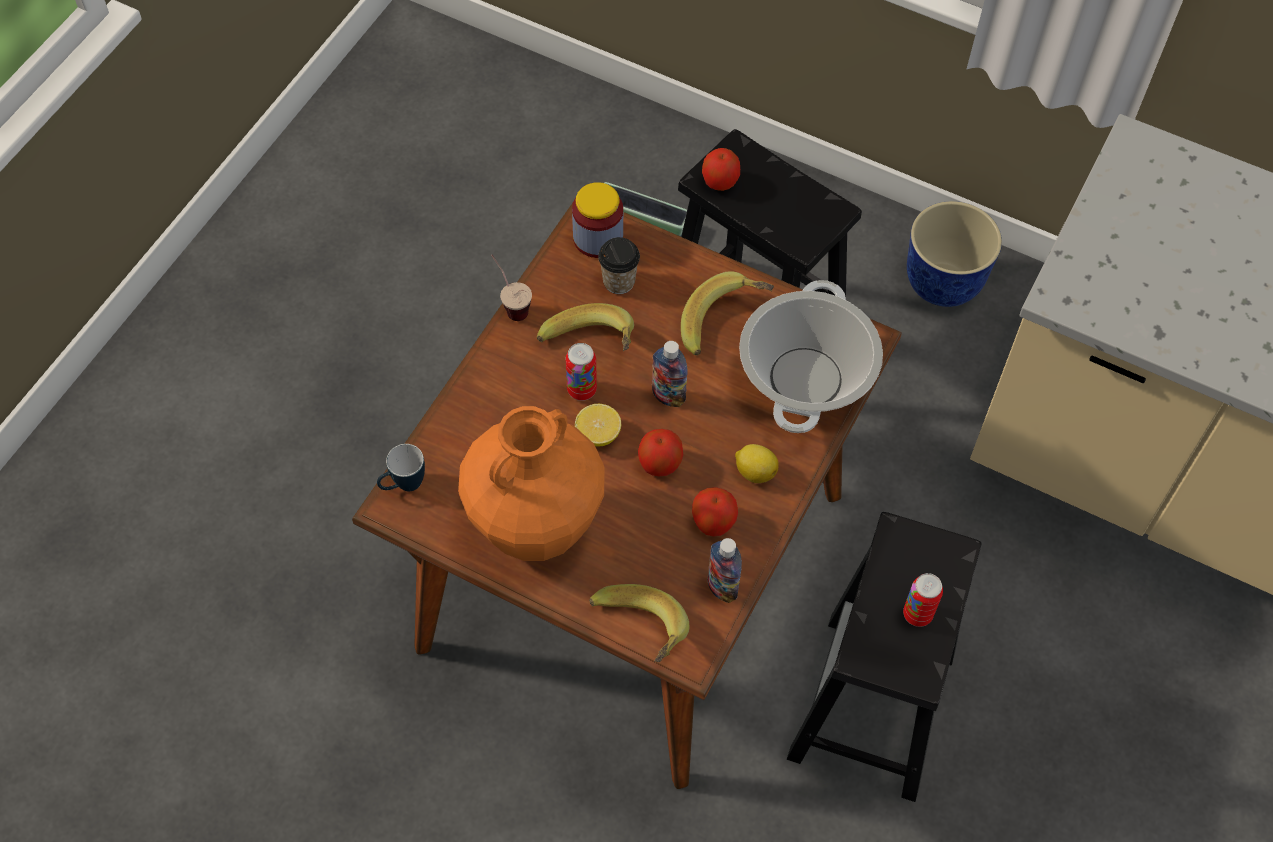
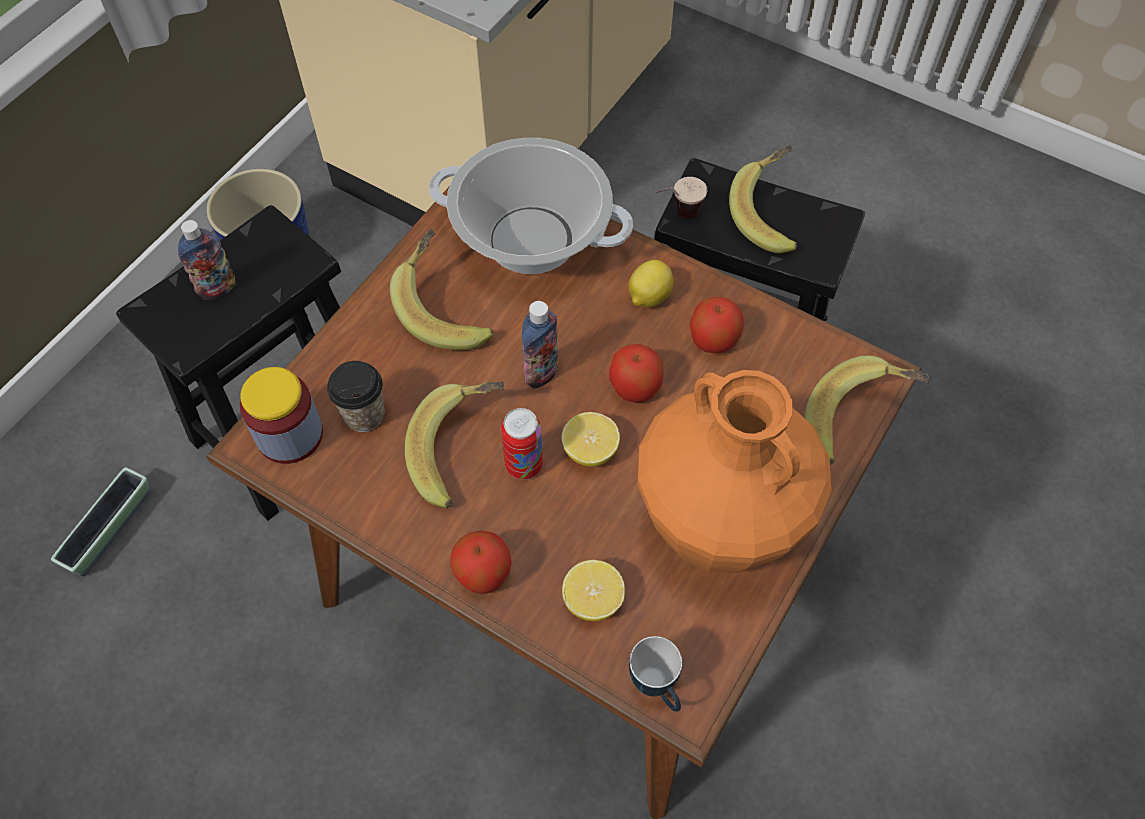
camera: 85 degrees left, 0 degrees up
cup [491,255,532,321] -> cup moved to [655,177,707,219]
apple [702,148,740,191] -> apple moved to [450,531,512,594]
bottle [708,538,742,603] -> bottle moved to [178,220,235,300]
can [903,573,943,627] -> banana [729,145,797,253]
none -> lemon [562,560,625,621]

